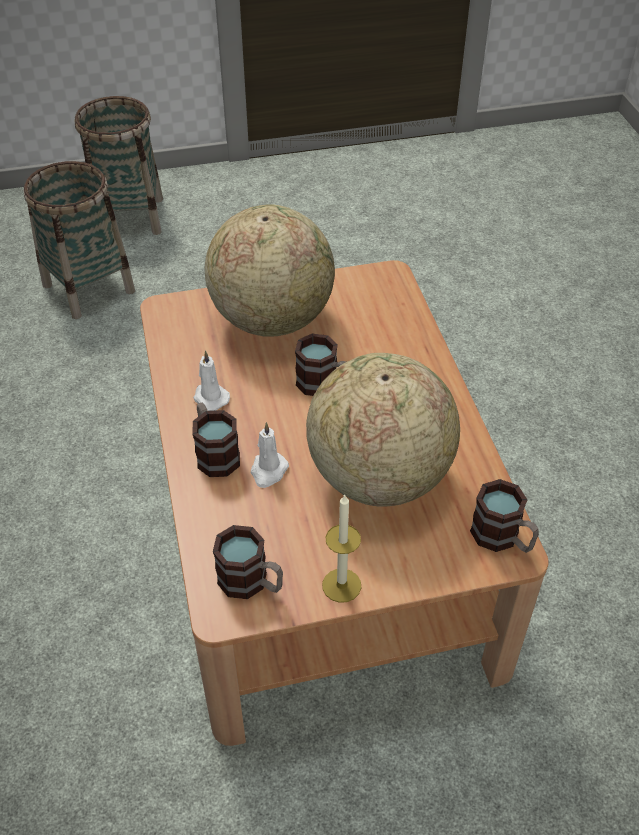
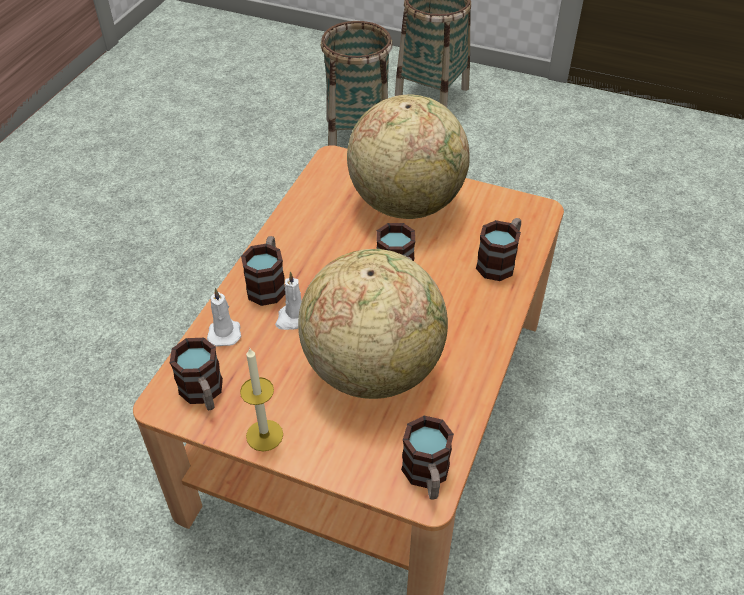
camera: 35 degrees right, 0 degrees up
white candle [193,350,230,411] -> white candle moved to [207,288,241,347]
none -> mug [476,218,521,281]

